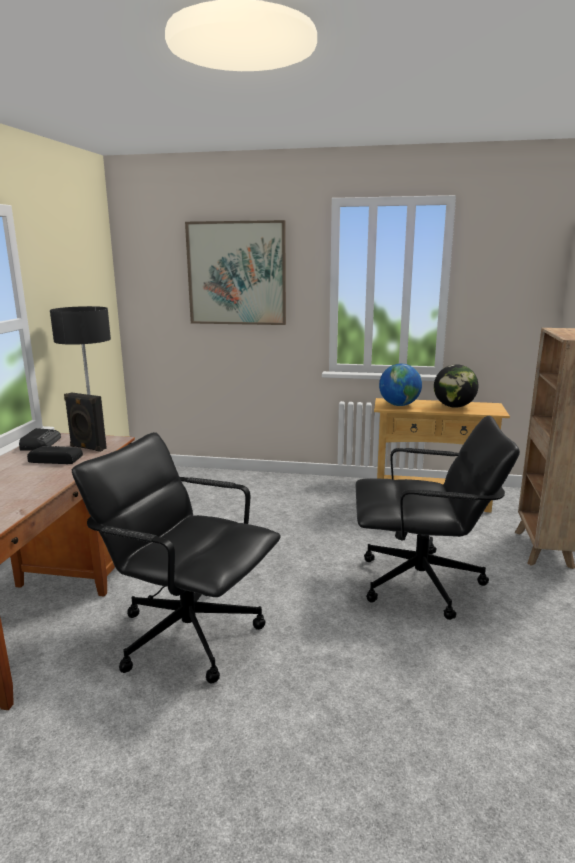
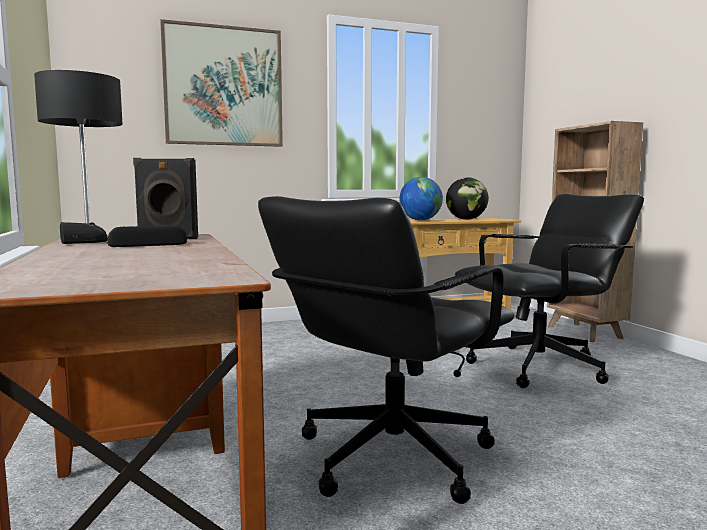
camera: 30 degrees left, 10 degrees down
black office chair [72,432,281,684] -> black office chair turned 45 degrees counterclockwise [258,196,514,504]

